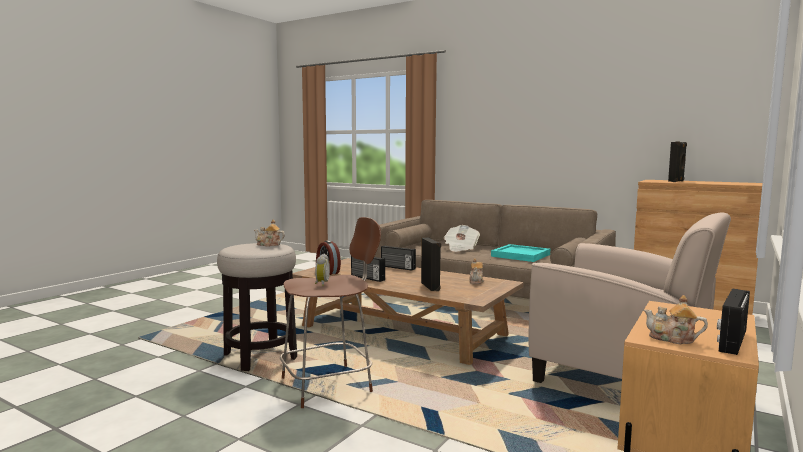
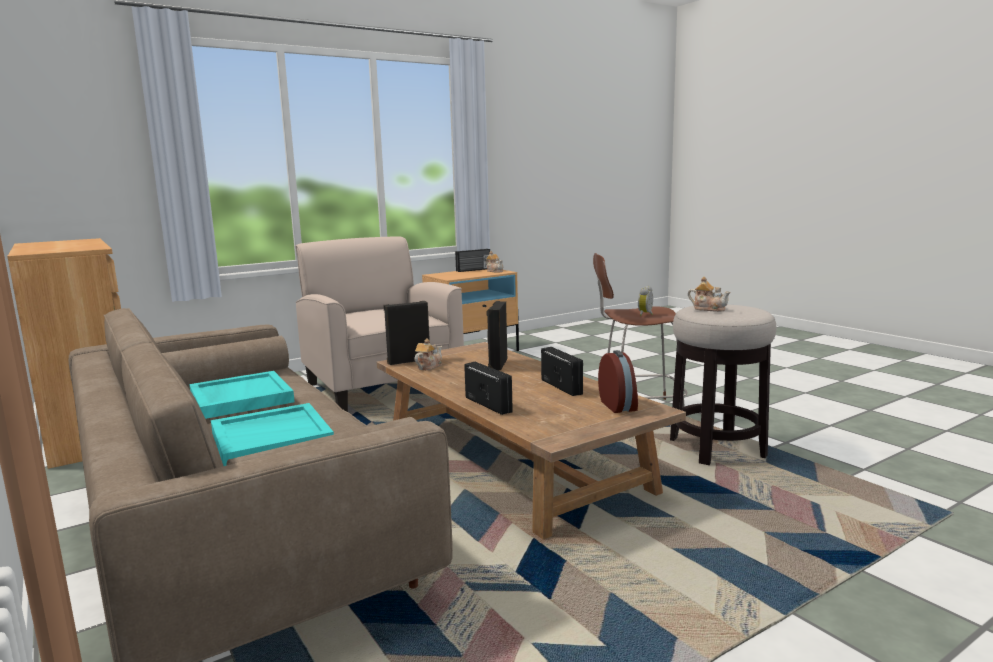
camera: 155 degrees left, 5 degrees up
newspaper [444,225,480,252] -> turquoise tray [211,403,334,466]
black speaker [668,142,687,182] -> black speaker moved to [383,301,430,365]

